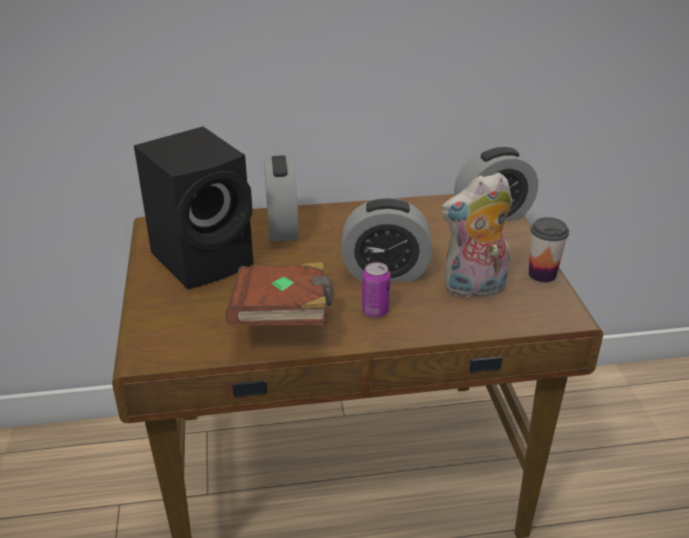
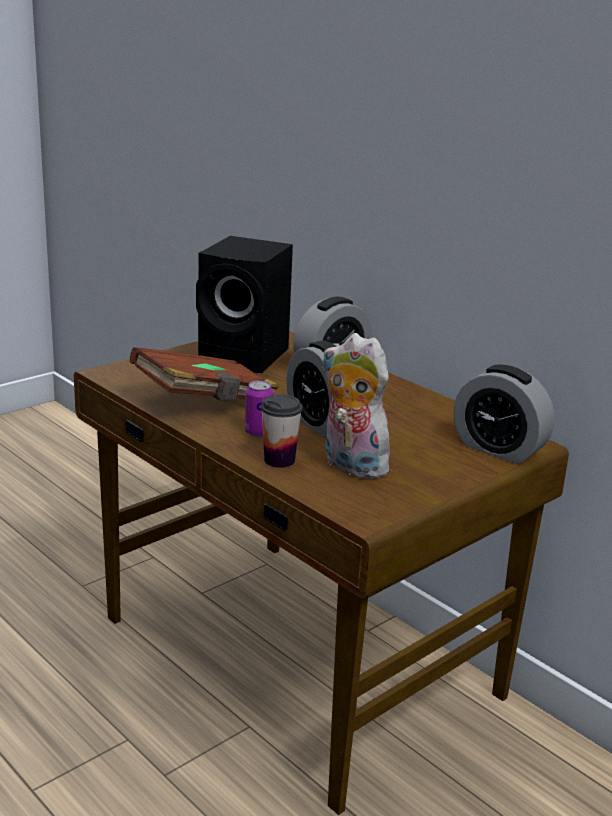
camera: 55 degrees right, 10 degrees down
cup [529,217,569,282] -> cup moved to [261,394,303,468]

